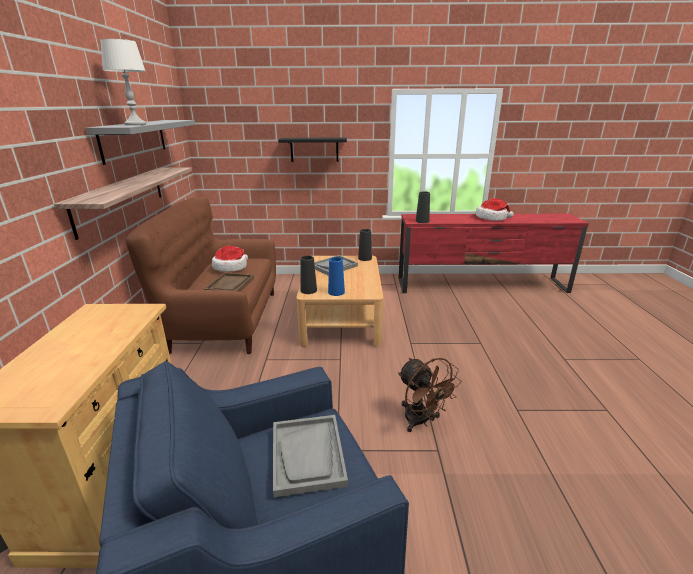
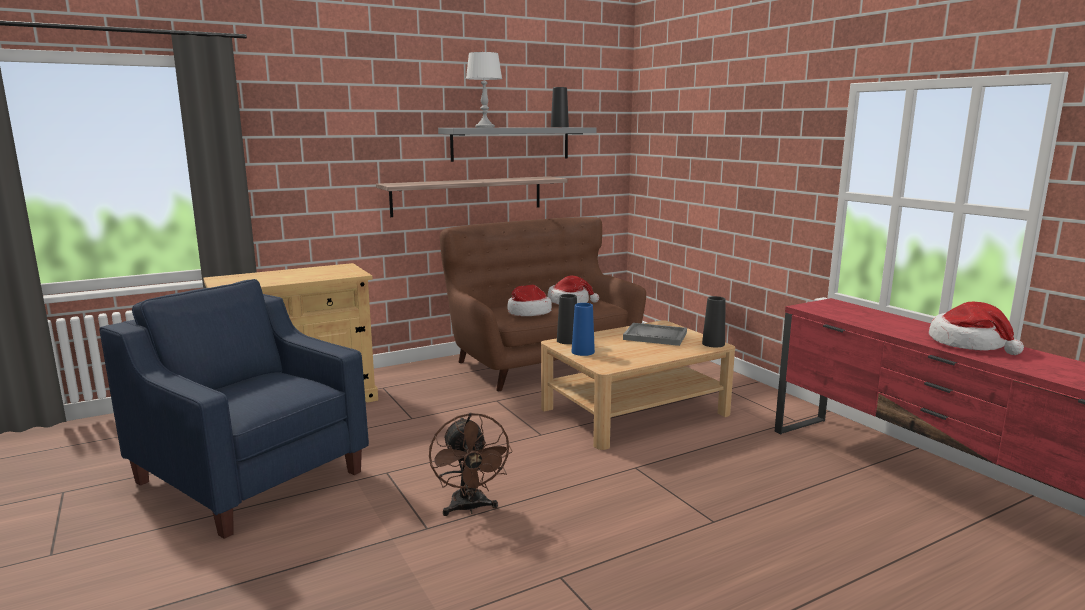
camera: 60 degrees right, 10 degrees down
brown tray [204,272,254,292] -> hat [507,285,552,316]
grey tray [273,415,348,497] -> none
black shelf [278,137,347,162] -> none
brown fan [398,358,462,432] -> brown fan turned 45 degrees counterclockwise [429,413,513,516]
black vase [416,192,430,223] -> black vase moved to [551,87,569,127]

